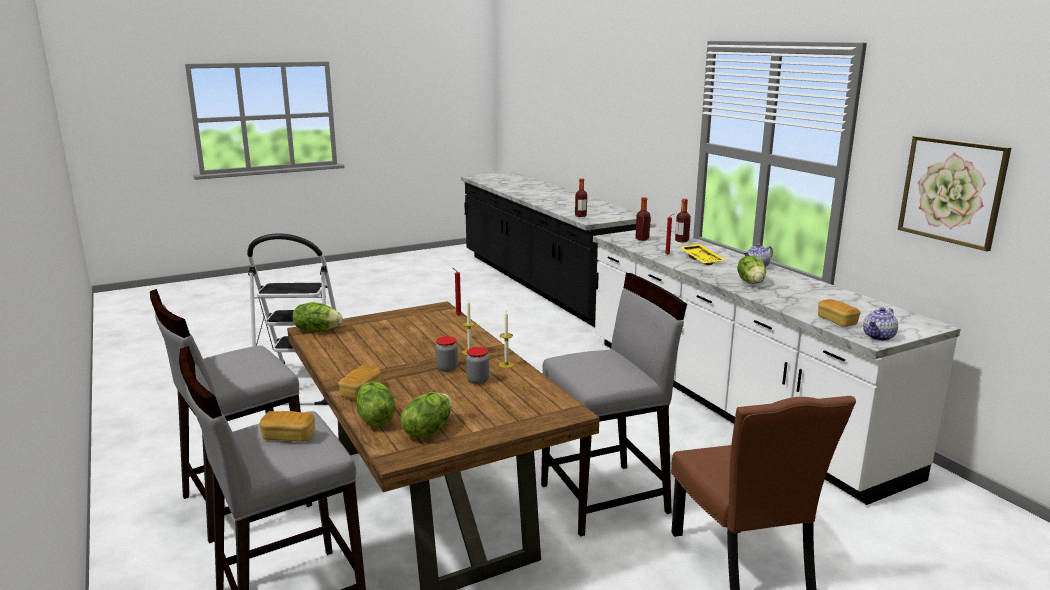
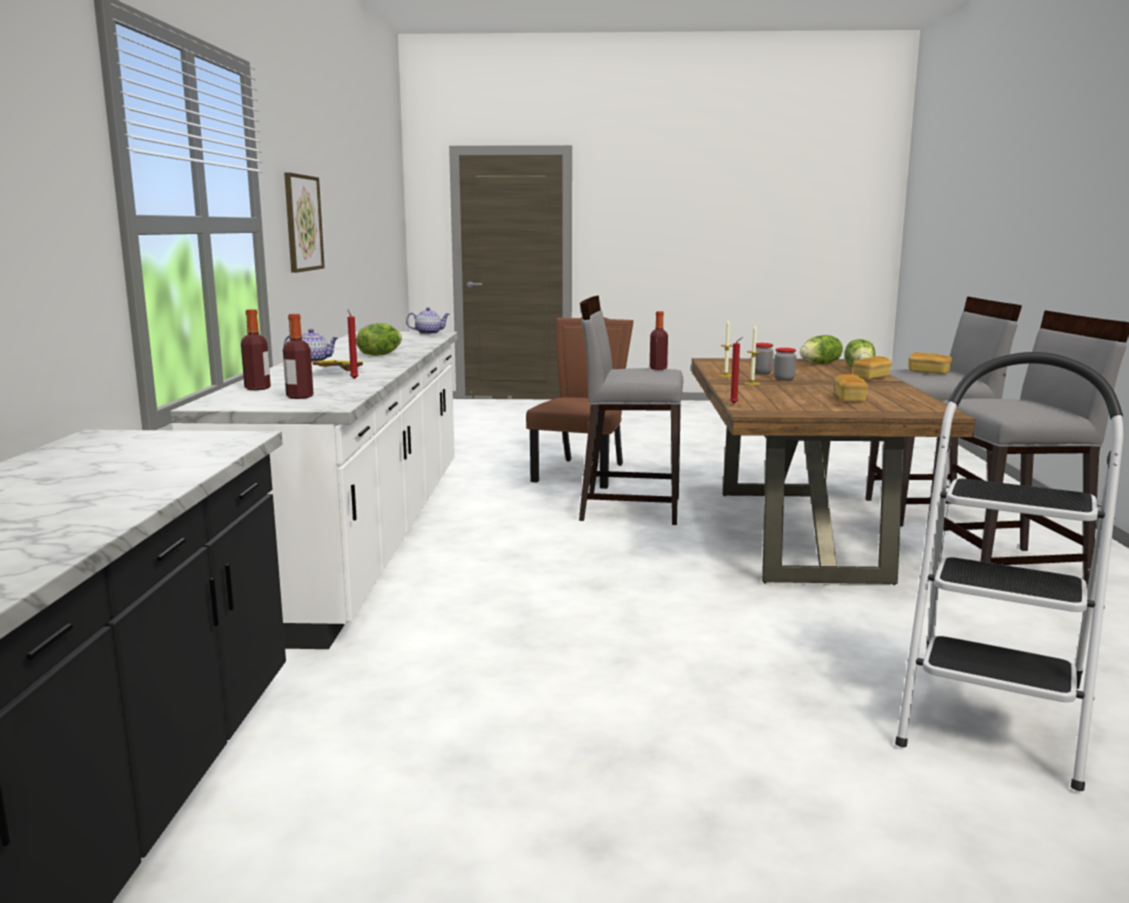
camera: 150 degrees left, 5 degrees down
lettuce [293,302,343,332] -> none
bottle [575,178,587,217] -> bottle moved to [650,311,668,370]
bread [818,299,860,327] -> bread moved to [835,374,868,402]

